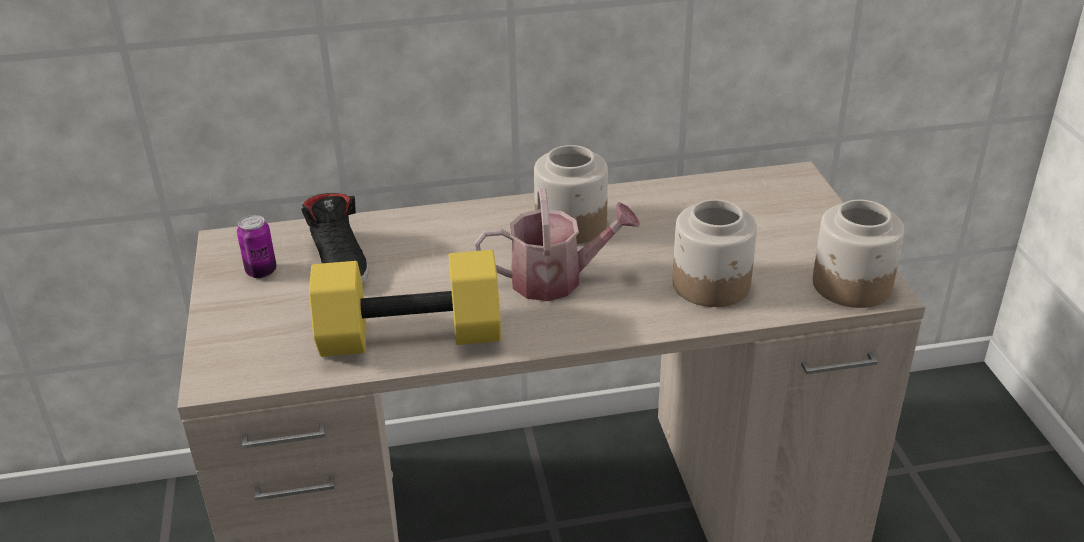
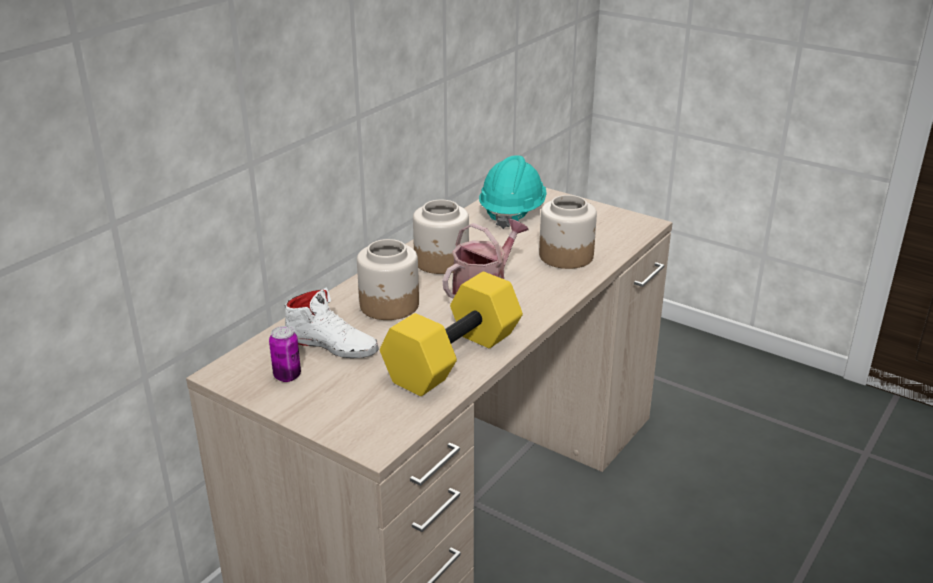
camera: 45 degrees left, 5 degrees down
black shoe [301,193,368,284] -> white shoe [285,288,379,358]
jar [813,200,904,308] -> jar moved to [357,239,419,320]
none -> turquoise hard hat [479,155,547,229]

